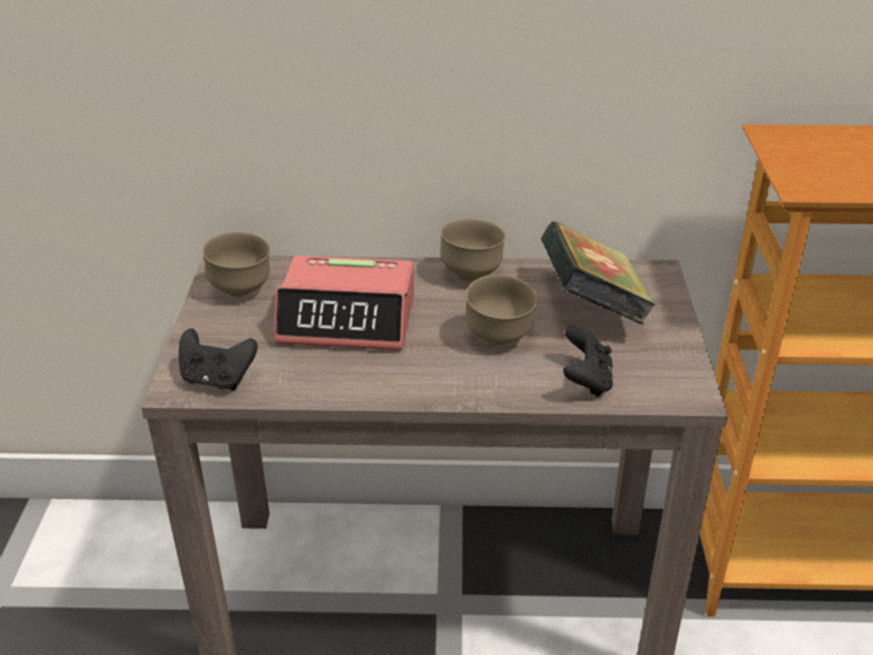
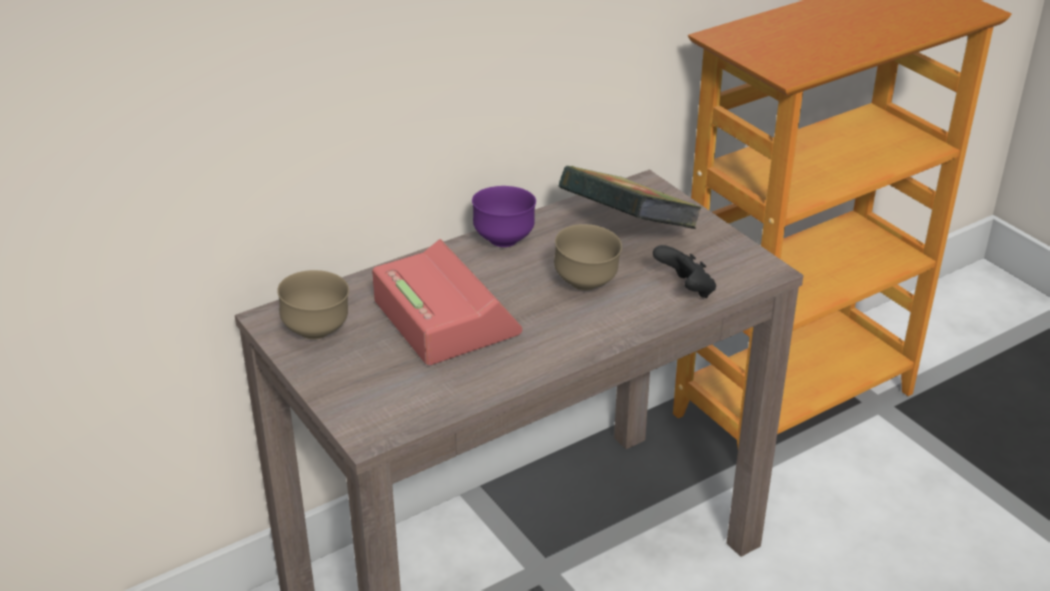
camera: 35 degrees left, 0 degrees up
black game controller [179,328,258,390] -> none
alarm clock [274,256,414,350] -> alarm clock turned 90 degrees counterclockwise [372,239,522,365]
brown bowl [440,219,506,281] -> purple bowl [472,186,536,247]

